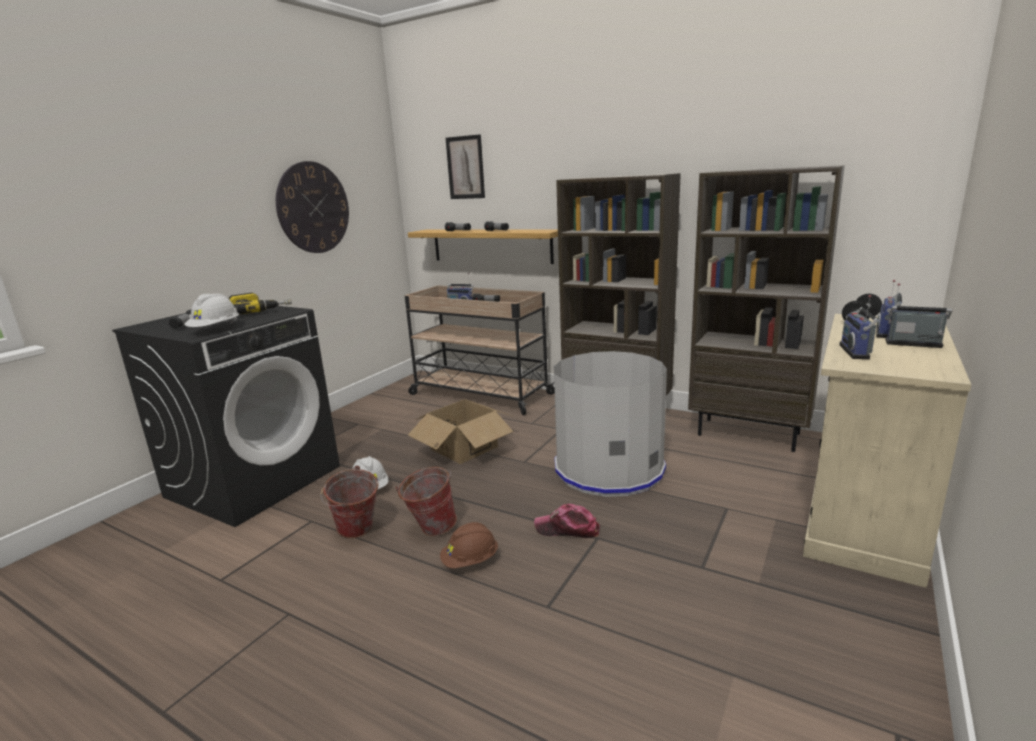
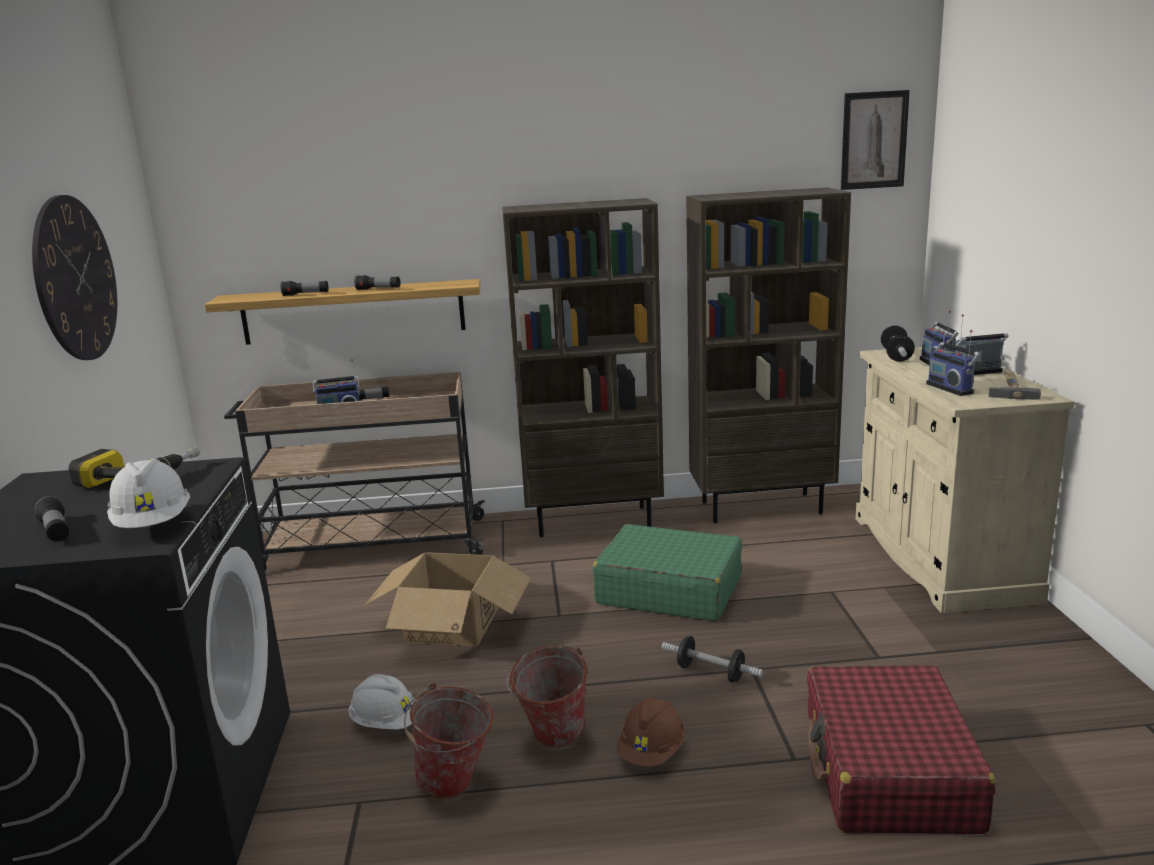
camera: 35 degrees left, 0 degrees up
picture [446,134,485,199] -> picture moved to [841,90,910,190]
cap [534,504,600,538] -> dumbbell [662,636,763,683]
grey trash can [554,351,667,497] -> green suitcase [593,524,742,621]
none -> red suitcase [807,665,996,834]
none -> hammer [988,370,1041,400]

